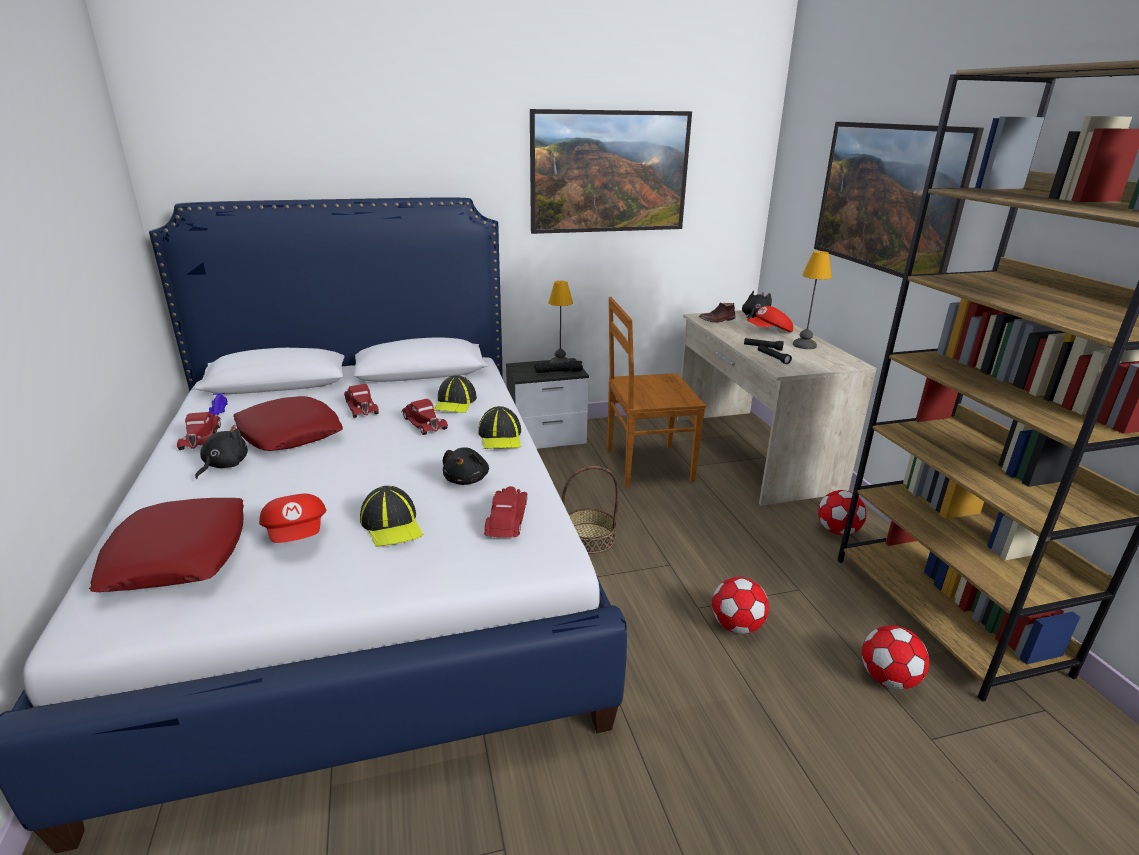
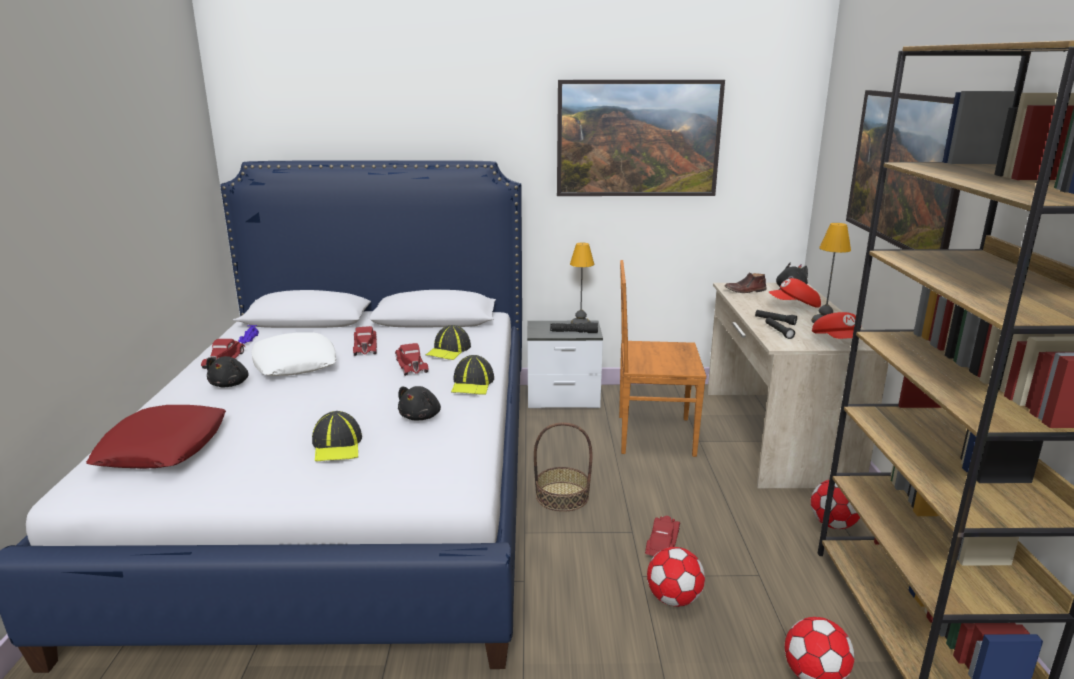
camera: 15 degrees right, 5 degrees down
black plush toy [195,424,248,479] -> black plush toy turned 150 degrees clockwise [206,356,248,387]
red pillow [233,396,343,451] -> white pillow [252,332,336,376]
red cap [259,494,326,543] -> red cap moved to [812,312,856,339]
red toy car [484,486,527,537] -> red toy car moved to [645,516,680,556]

